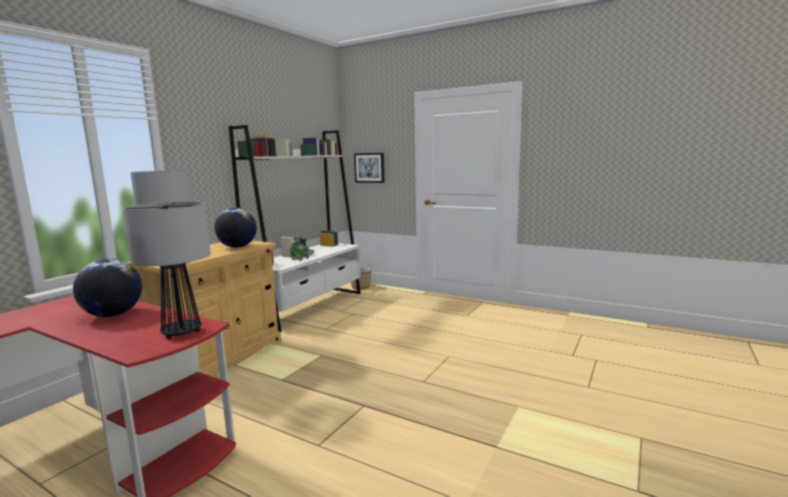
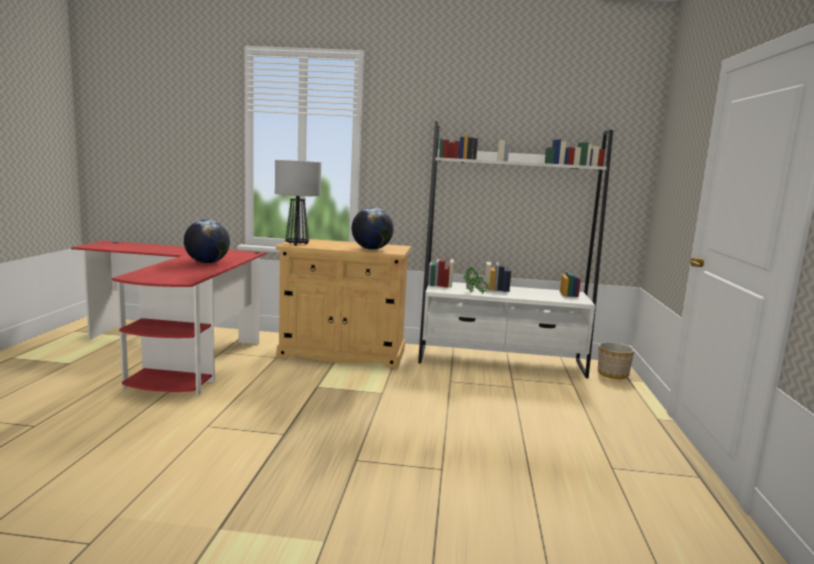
camera: 65 degrees right, 0 degrees up
table lamp [122,201,211,339] -> none
picture [354,153,385,183] -> none

